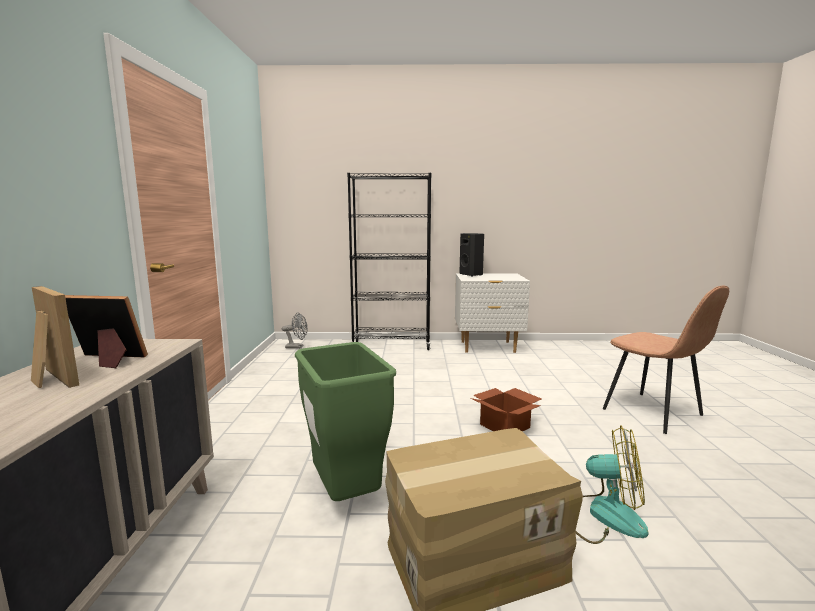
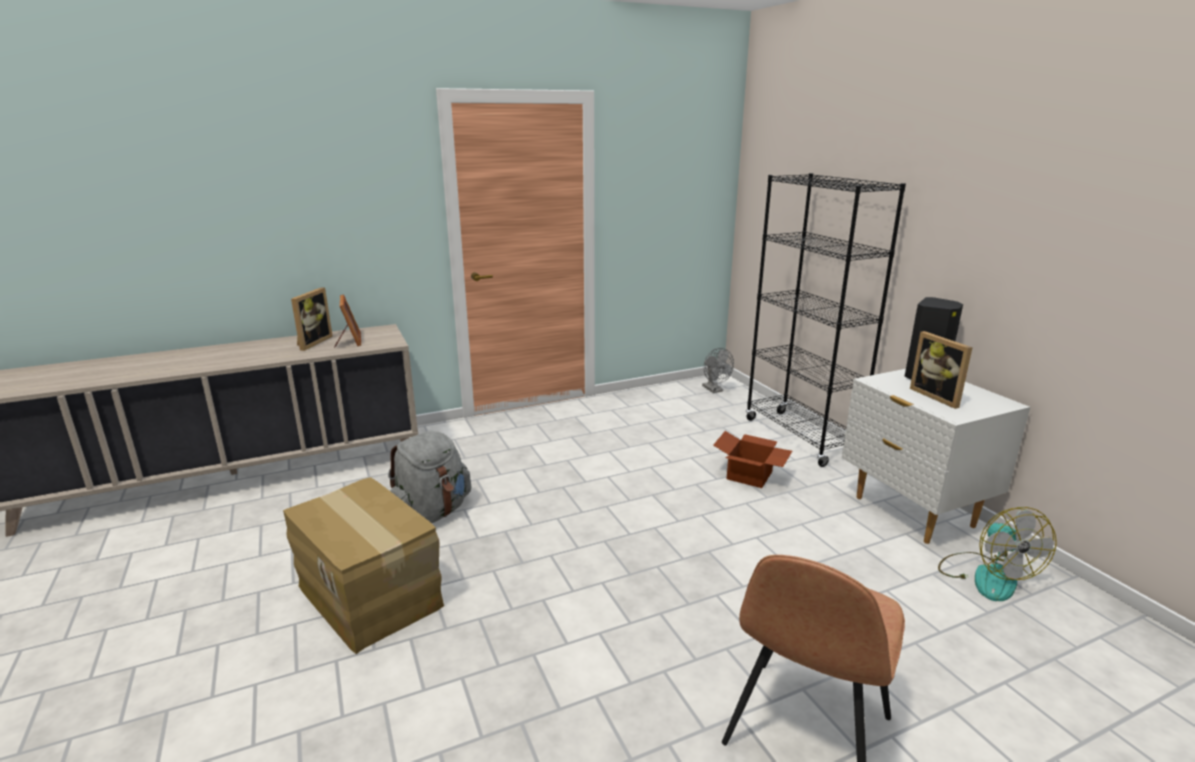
camera: 65 degrees right, 10 degrees up
green trash can [295,342,396,501] -> grey backpack [388,431,471,523]
cardboard box [470,388,542,431] -> cardboard box moved to [713,431,792,488]
fan [575,425,649,544] -> fan moved to [938,507,1057,601]
none -> picture frame [910,331,973,409]

